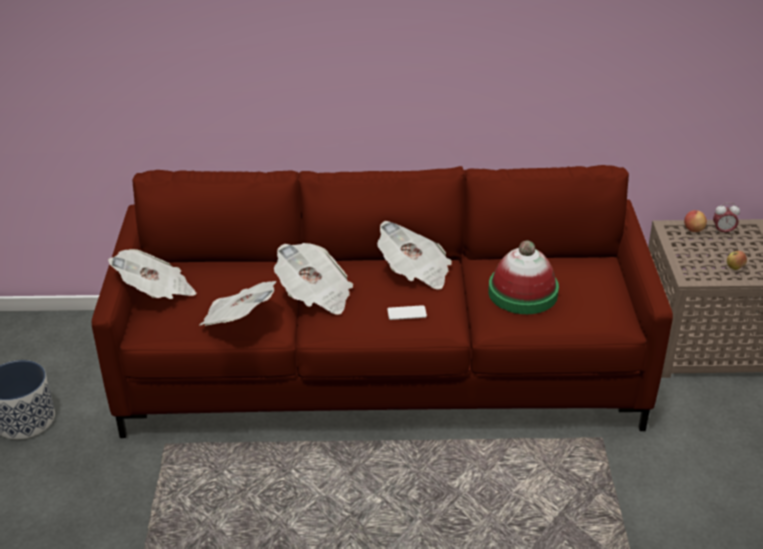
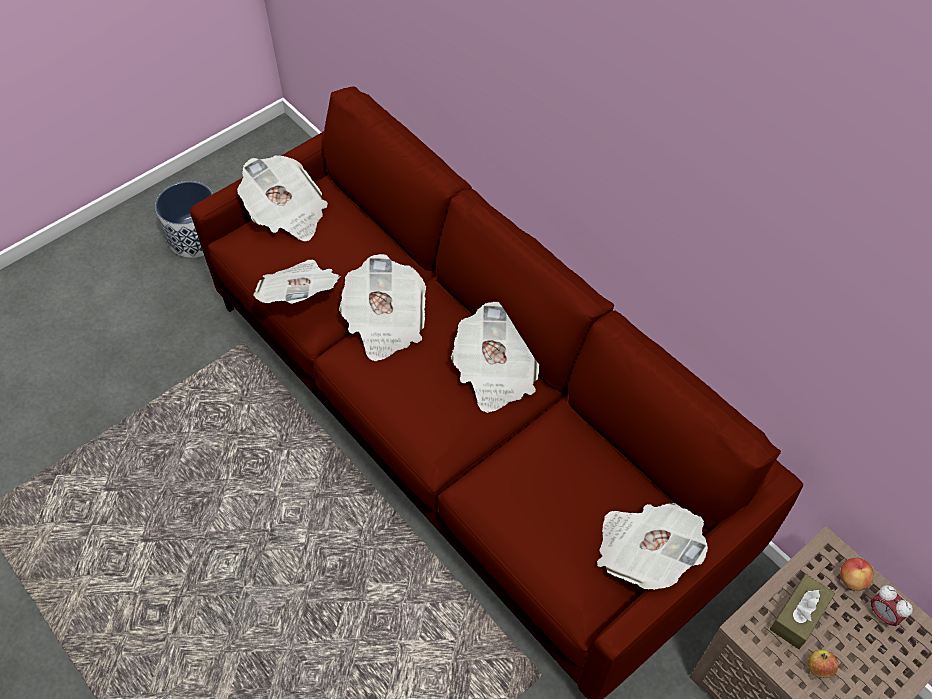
camera: 50 degrees right, 20 degrees up
phone [387,305,427,320] -> none
hat [488,241,559,314] -> none
none -> newspaper [597,503,708,590]
none -> brown tissue box [770,574,835,649]

